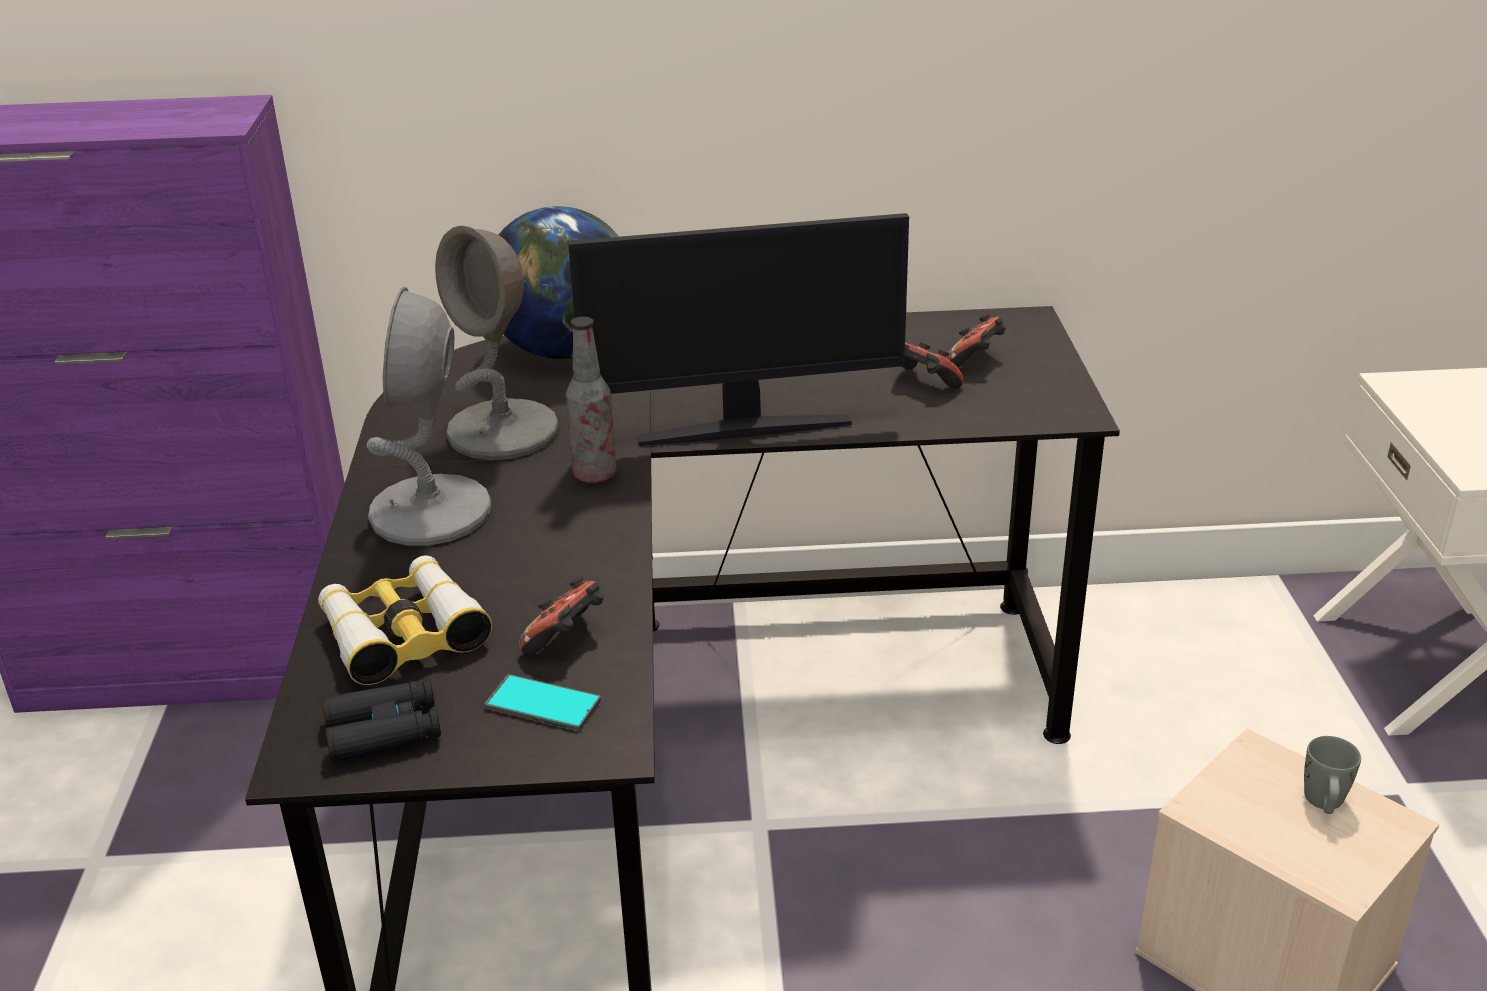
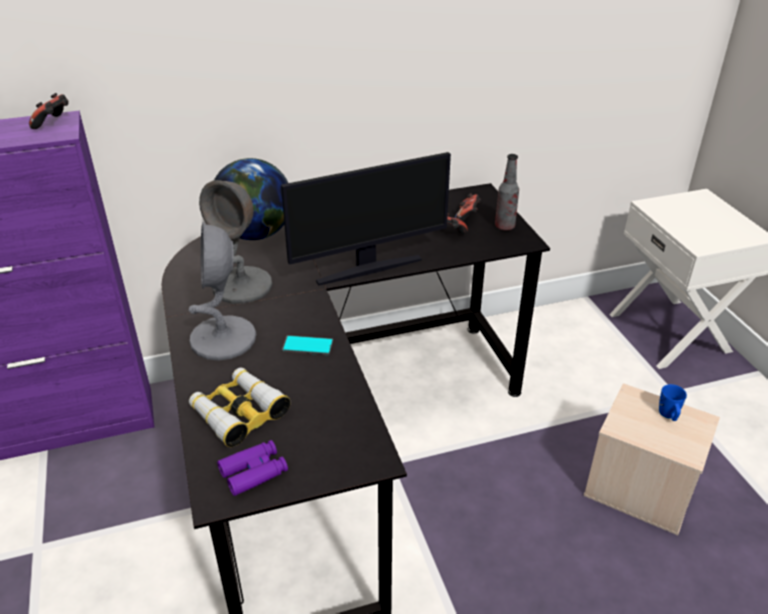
camera: 15 degrees left, 5 degrees up
black binoculars [322,679,441,762] -> purple binoculars [217,440,288,496]
phone [484,674,601,731] -> phone moved to [282,335,333,355]
game controller [519,576,604,654] -> game controller moved to [29,93,68,129]
bottle [566,317,617,483] -> bottle moved to [495,154,519,231]
grey mug [1304,736,1361,814] -> blue mug [659,384,687,421]

